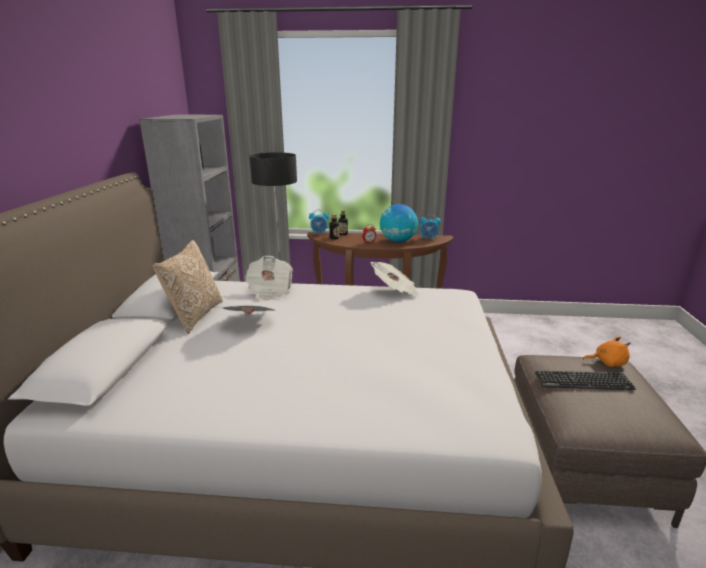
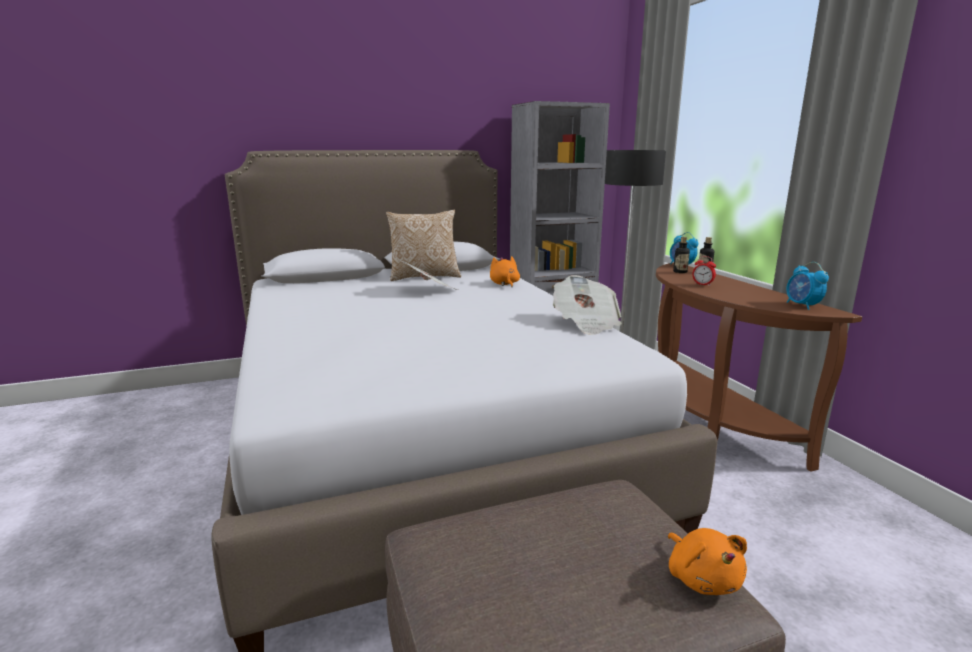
camera: 65 degrees right, 5 degrees down
newspaper [245,256,293,301] -> orange plush toy [490,256,520,288]
globe [380,204,418,243] -> none
keyboard [535,371,636,390] -> none

